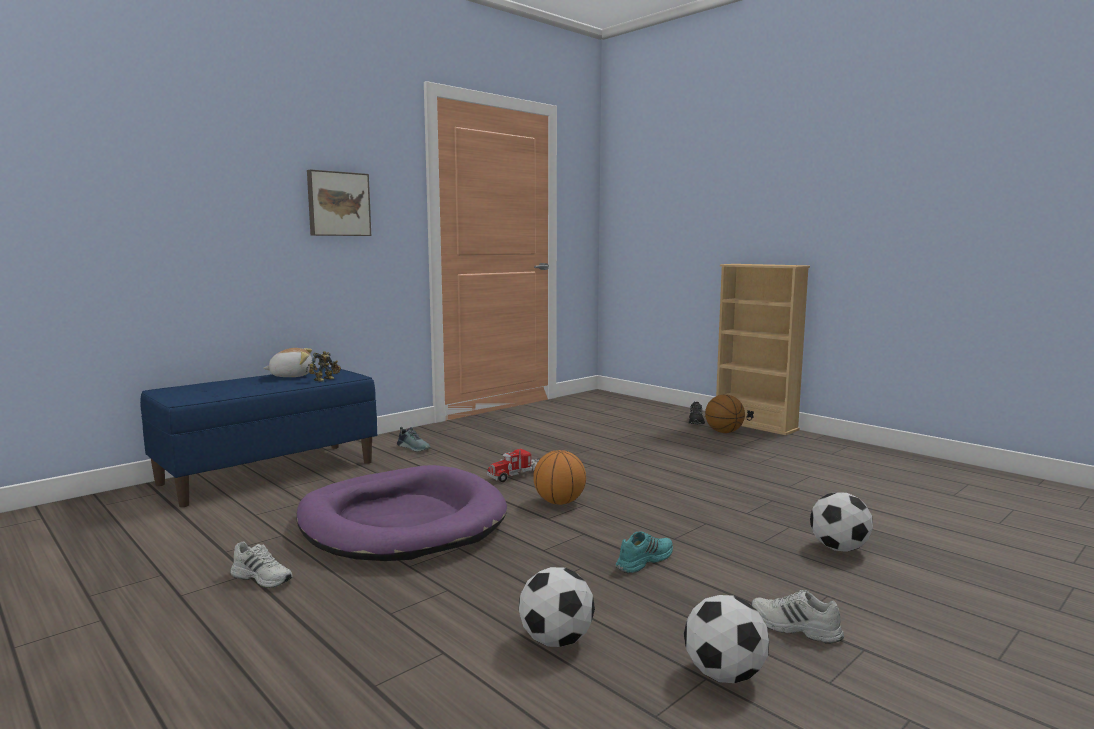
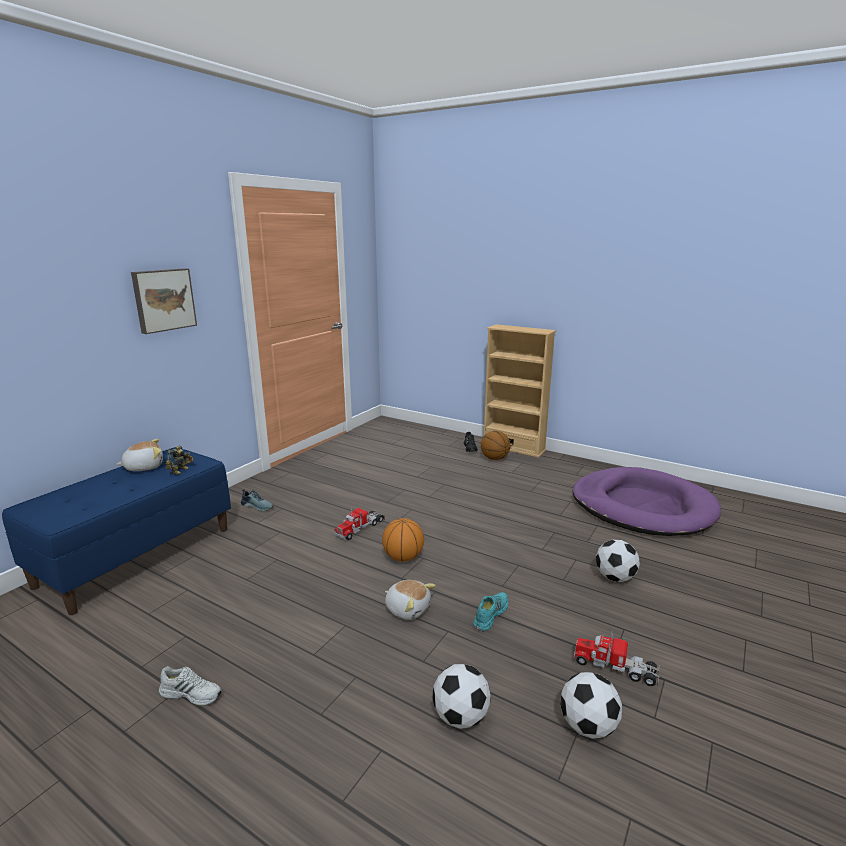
camera: 15 degrees left, 10 degrees up
purple dog bed [297,465,507,561] -> purple dog bed moved to [573,467,721,536]
white shoe [751,590,844,643] -> toy truck [573,632,660,686]
none -> plush toy [385,580,436,620]

